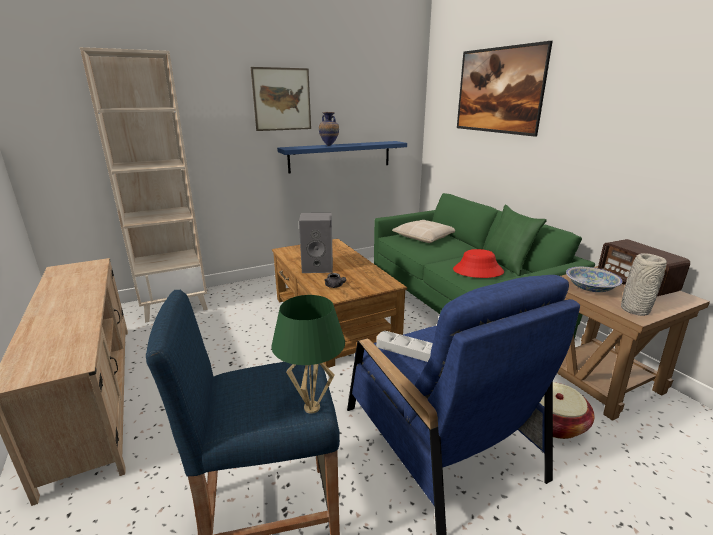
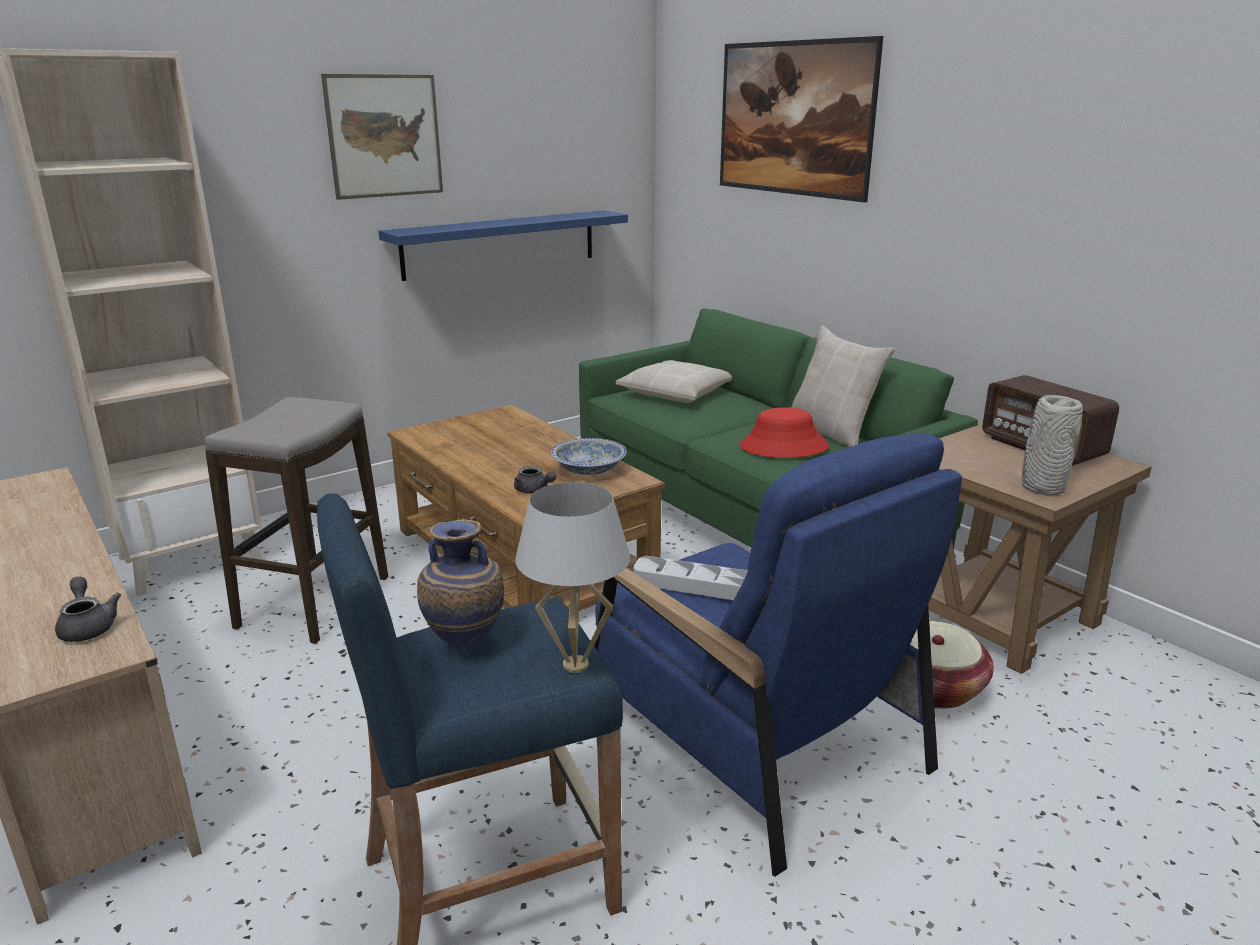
camera: 10 degrees left, 0 degrees up
green table lamp [272,295,345,414] -> white table lamp [515,482,630,673]
grey speaker [299,213,333,273] -> none
vase [319,112,339,146] -> vase moved to [417,519,504,653]
green pillow [485,205,547,276] -> beige pillow [791,325,895,447]
bowl [566,267,623,292] -> bowl moved to [551,438,627,475]
none -> grey teapot [55,576,121,642]
none -> stool [204,397,388,644]

